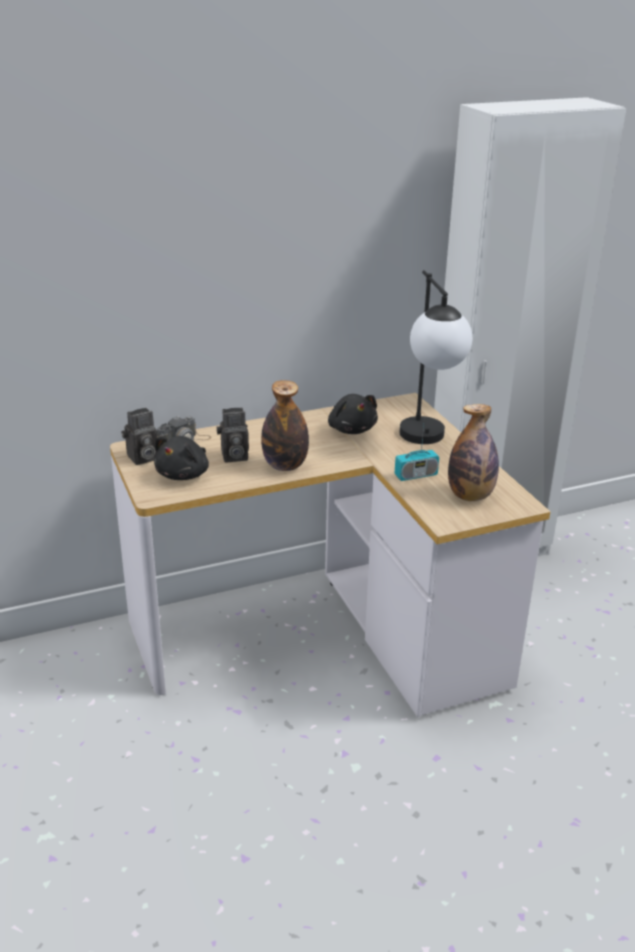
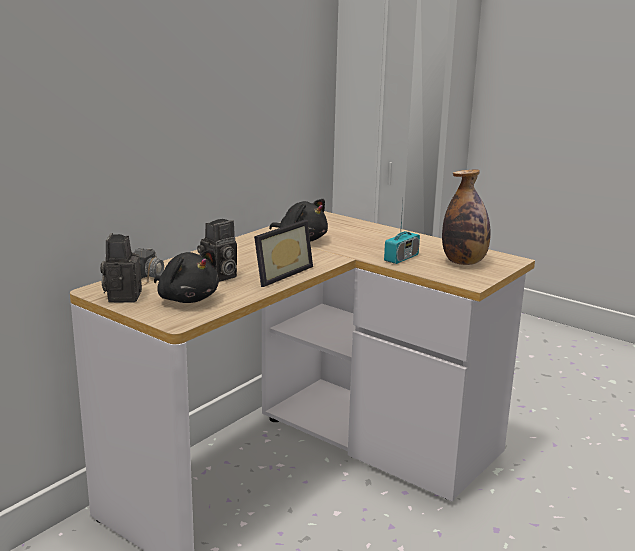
camera: 30 degrees left, 10 degrees down
camera [121,408,157,465] -> camera turned 150 degrees clockwise [100,233,142,303]
black plush toy [154,436,209,480] -> black plush toy turned 45 degrees counterclockwise [154,250,219,303]
bottle [261,380,309,471] -> picture frame [254,220,313,287]
table lamp [400,270,472,444] -> none

